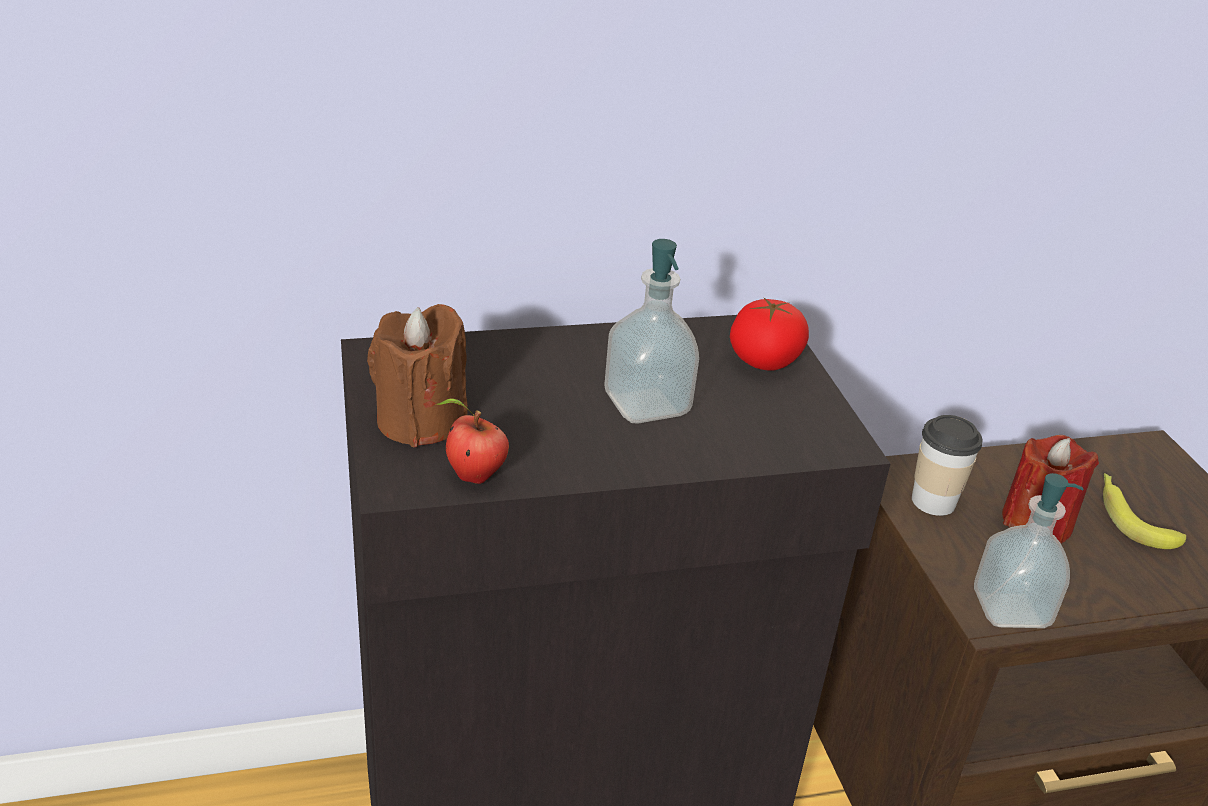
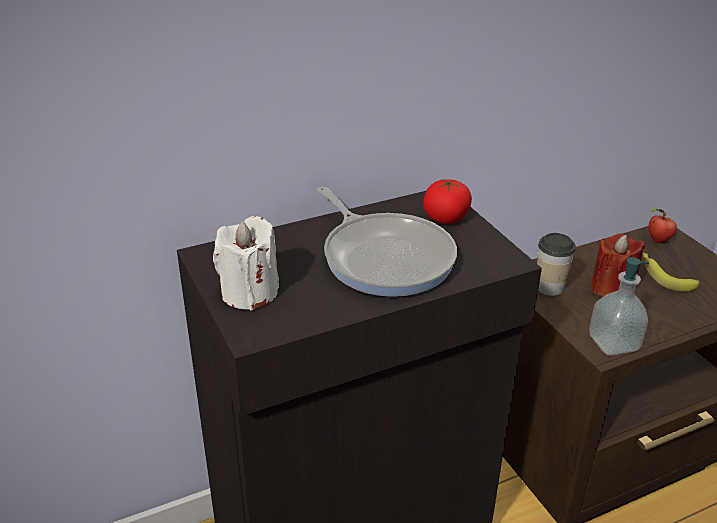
camera: 10 degrees left, 0 degrees up
brown candle [367,304,467,447] -> white candle [213,216,279,311]
apple [436,399,509,484] -> apple moved to [648,209,677,243]
soap dispenser [604,239,699,424] -> frying pan [317,187,457,297]

